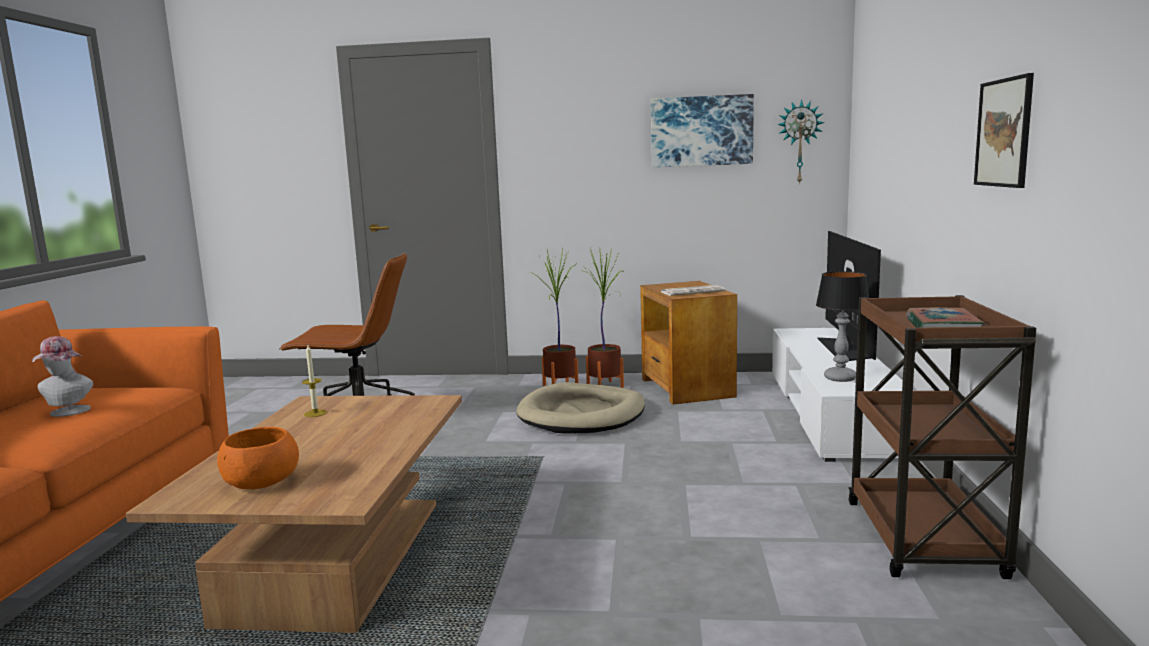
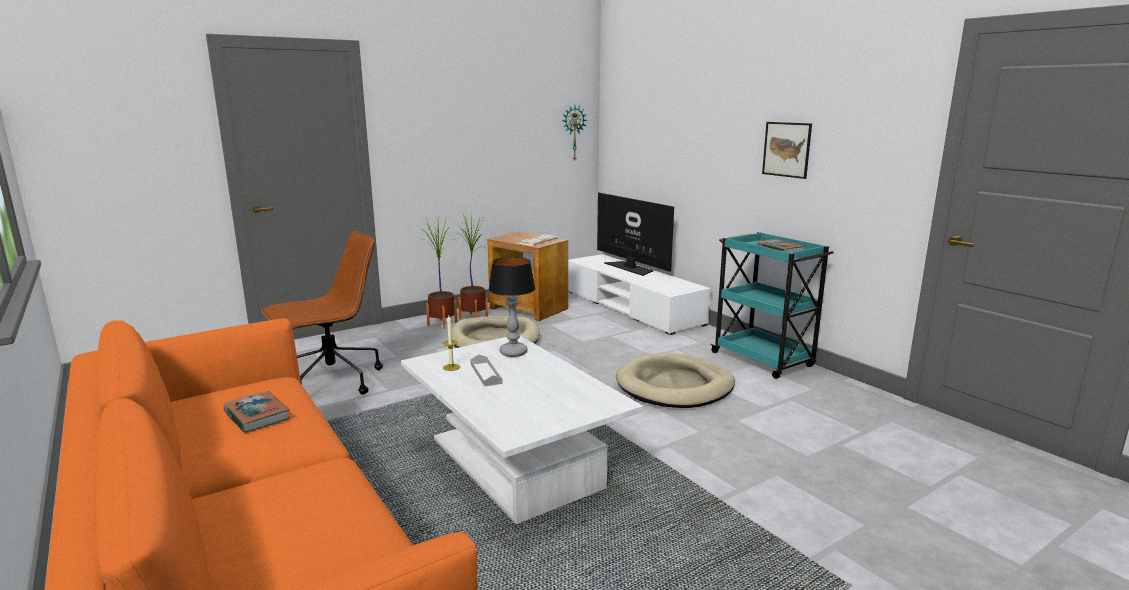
camera: 40 degrees left, 5 degrees up
hat [32,336,93,417] -> book [223,391,290,433]
brown coffee table [126,395,462,633] -> white coffee table [401,336,643,524]
orange bowl [217,427,299,489] -> none
picture [651,94,754,167] -> none
table lamp [816,271,869,382] -> table lamp moved to [488,257,536,357]
brown cart [848,295,1036,579] -> turquoise cart [710,232,834,379]
none -> grey tray [470,355,503,387]
none -> beige dog bed [616,352,735,408]

